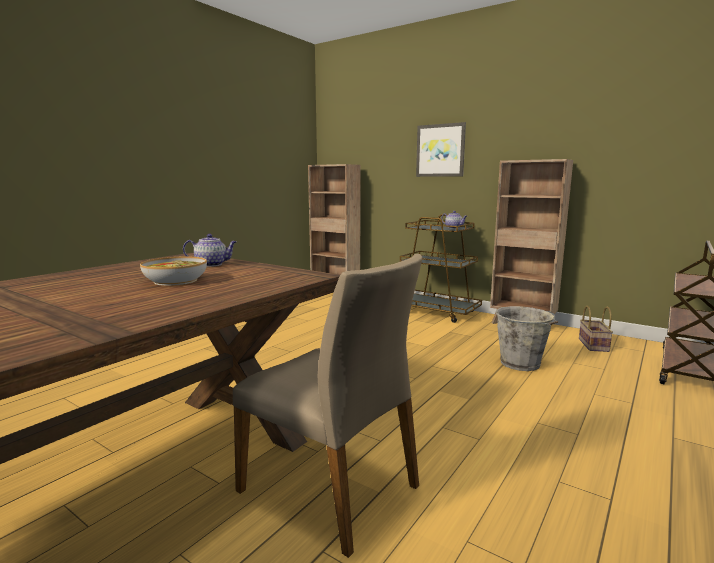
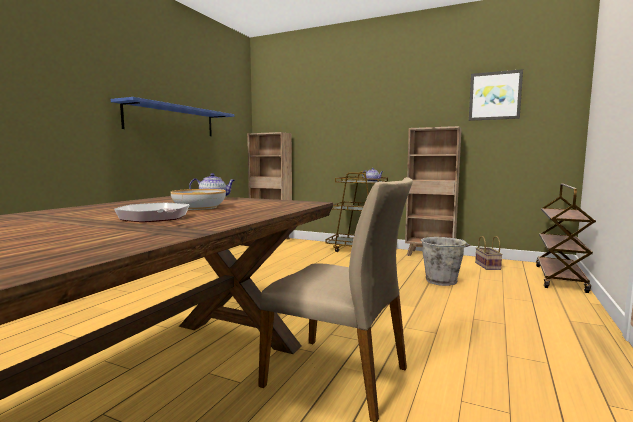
camera: 10 degrees left, 5 degrees down
picture [416,122,466,177] -> picture moved to [469,69,523,121]
none -> blue shelf [111,97,234,136]
none -> frying pan [114,203,189,222]

